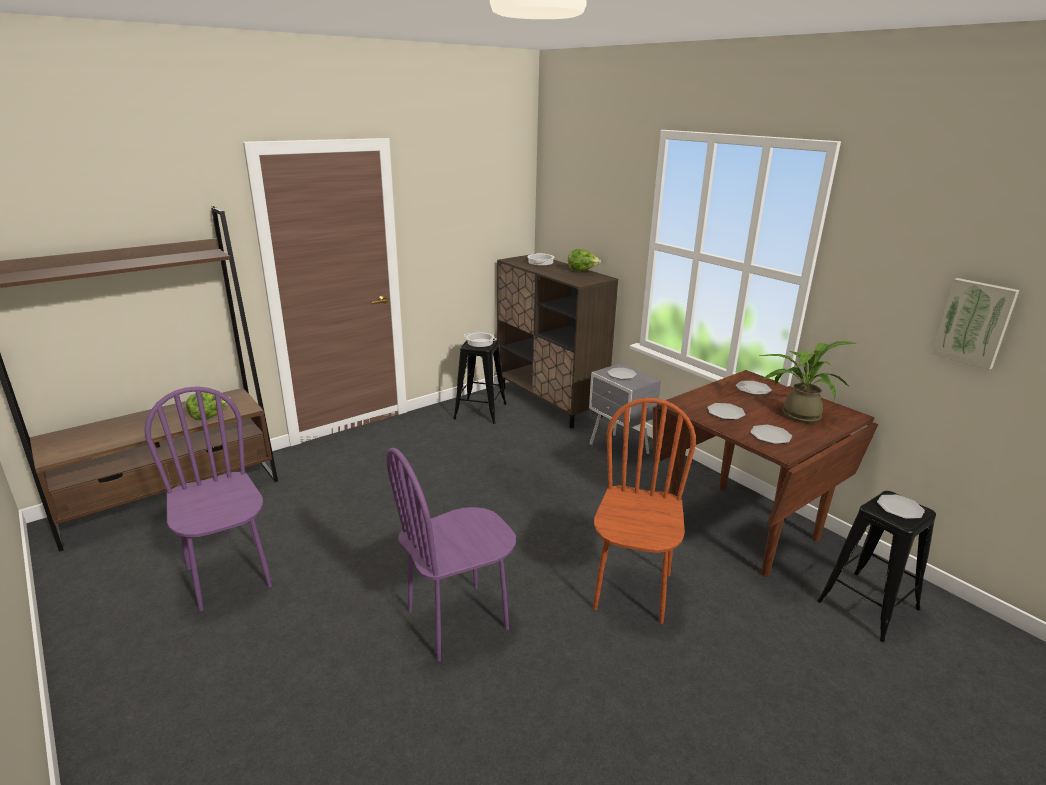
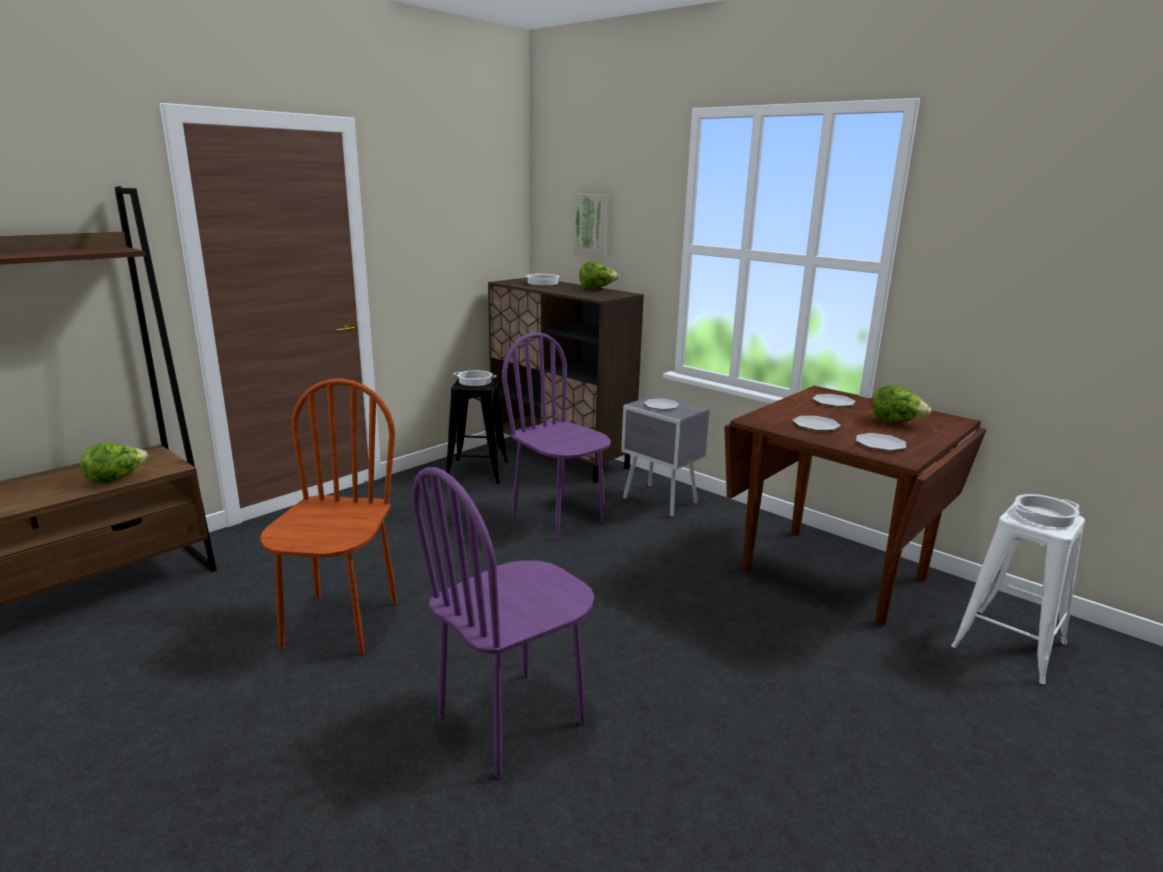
camera: 10 degrees left, 5 degrees down
purple chair [145,386,272,611] -> purple chair moved to [502,332,611,540]
brown chair [593,398,696,624] -> brown chair moved to [260,378,397,655]
potted plant [758,341,857,423] -> lettuce [871,385,931,423]
black stool [817,491,936,642] -> white stool [951,501,1085,684]
plate [877,495,925,519] -> cooking pot [1013,494,1080,527]
picture [931,278,1019,370] -> picture moved to [573,194,609,258]

